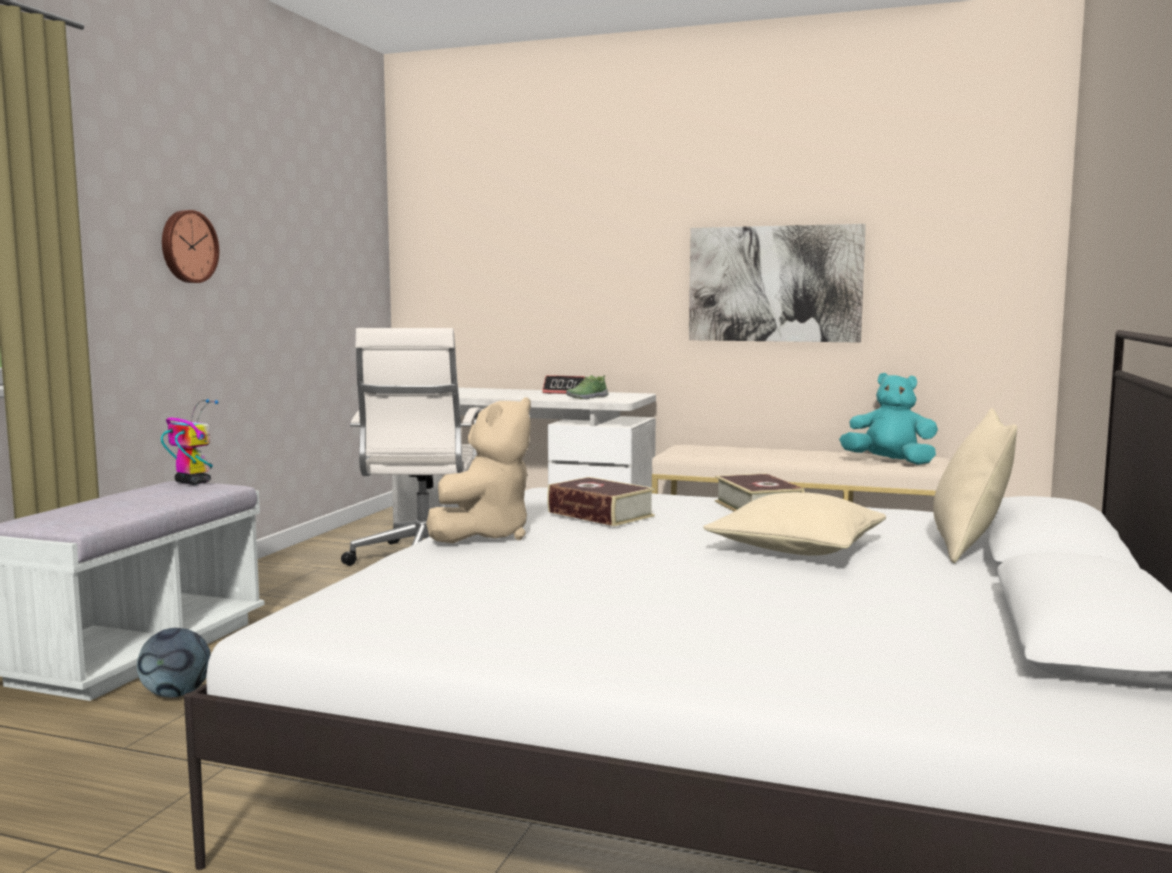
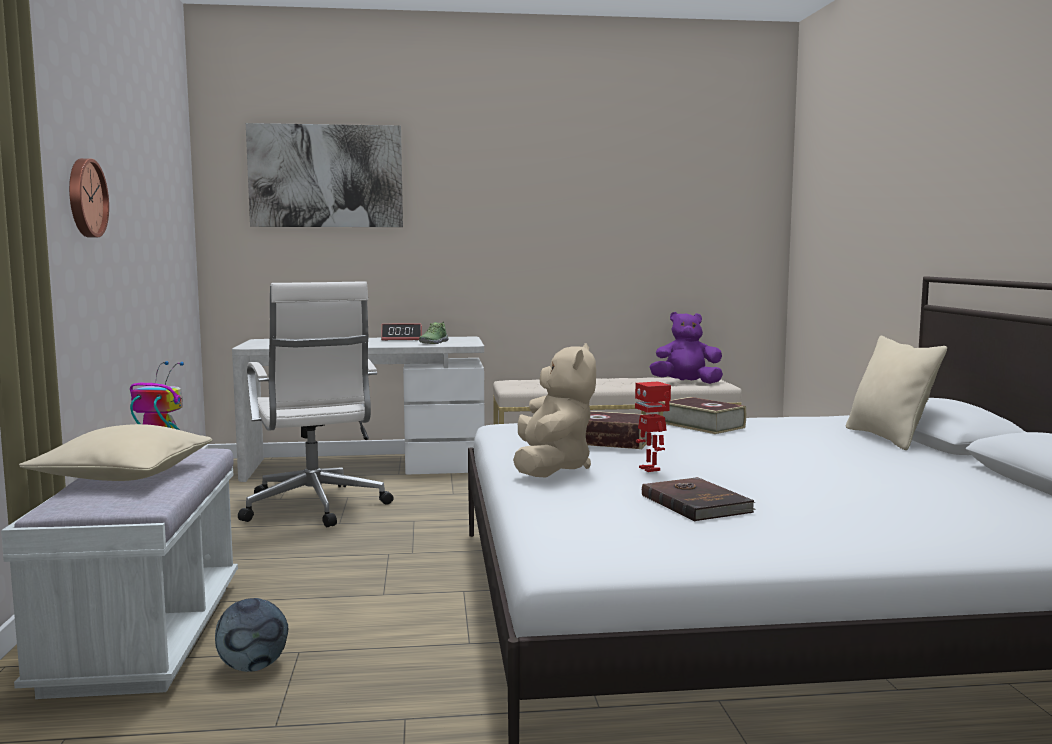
camera: 25 degrees left, 0 degrees up
picture [689,224,866,343] -> picture moved to [246,123,403,227]
beige pillow [703,492,886,556] -> beige pillow moved to [19,424,212,481]
turquoise plush toy [839,373,938,465] -> purple plush toy [650,312,723,384]
none -> toy robot [635,382,671,472]
none -> brown book [642,477,755,521]

